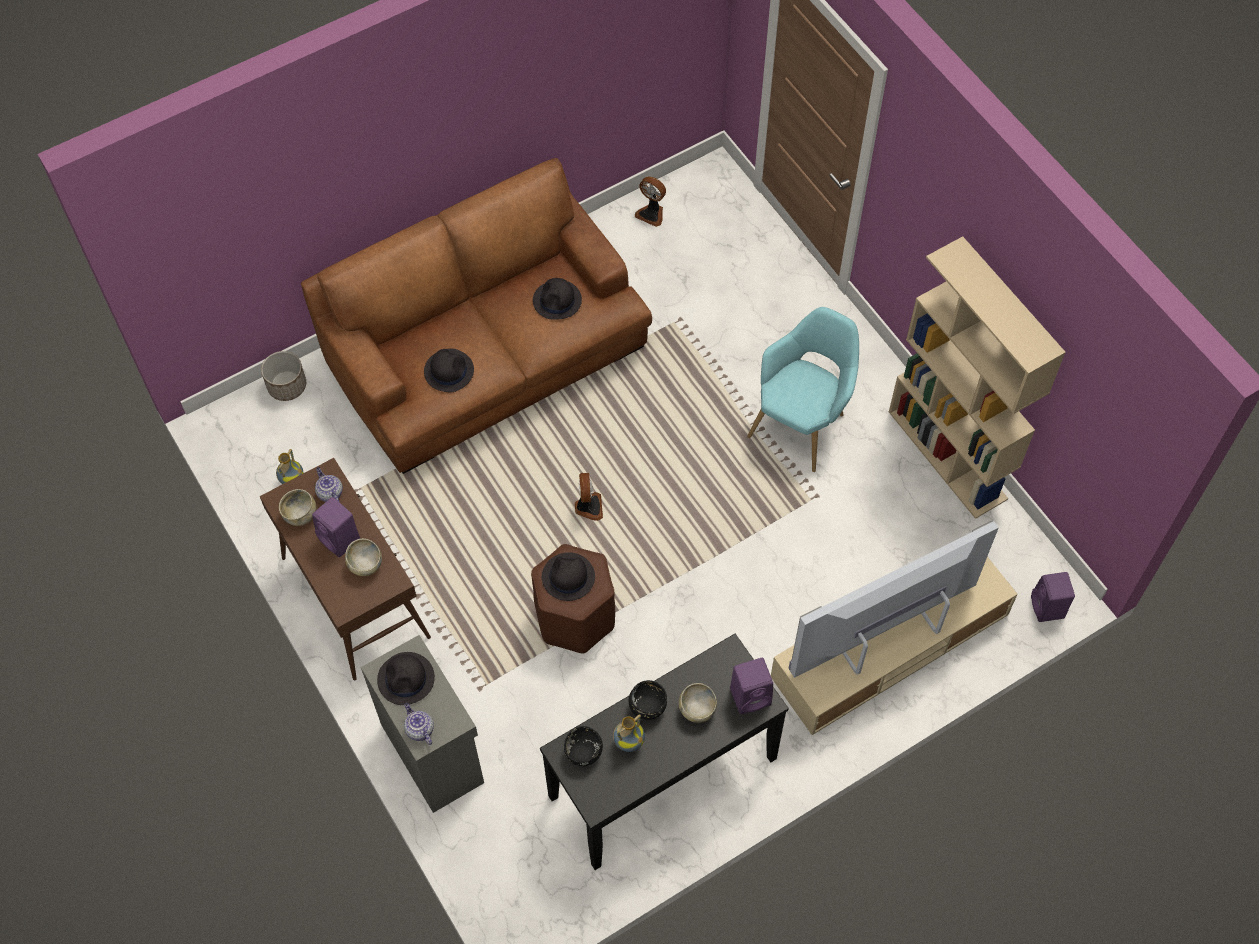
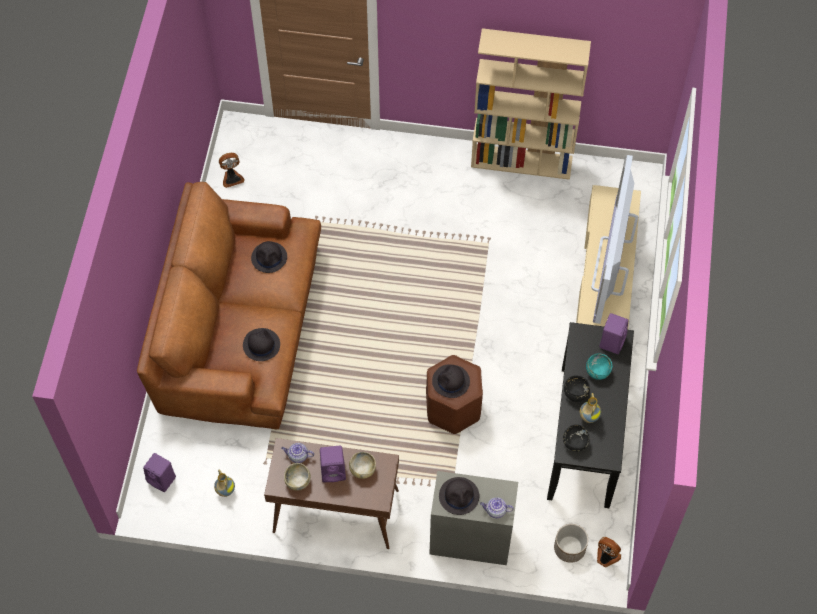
camera: 50 degrees left, 0 degrees up
planter [261,351,306,401] -> planter moved to [554,524,588,563]
fan [575,473,603,521] -> fan moved to [597,537,621,567]
beige bowl [679,683,717,723] -> turquoise bowl [586,353,612,380]
turquoise armchair [747,307,859,472] -> none
purple speaker [1031,572,1075,622] -> purple speaker moved to [143,453,176,492]

